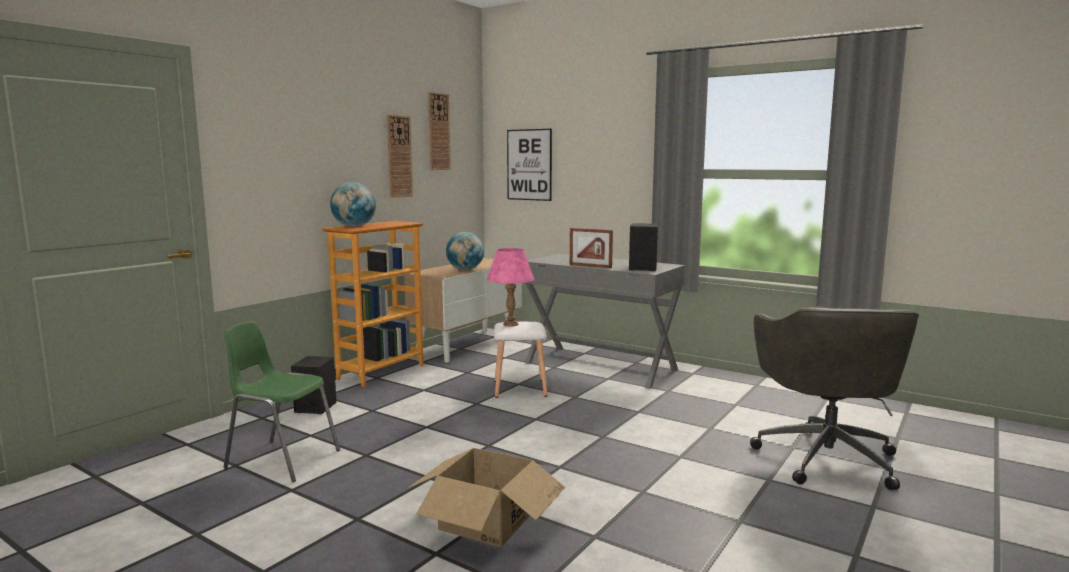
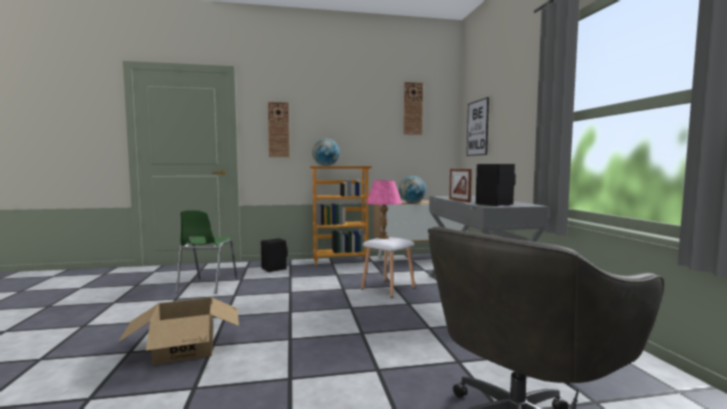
camera: 45 degrees right, 5 degrees down
green chair [223,321,340,482] -> green chair turned 150 degrees counterclockwise [176,210,238,293]
wall clock [387,115,413,198] -> wall clock moved to [268,102,290,157]

